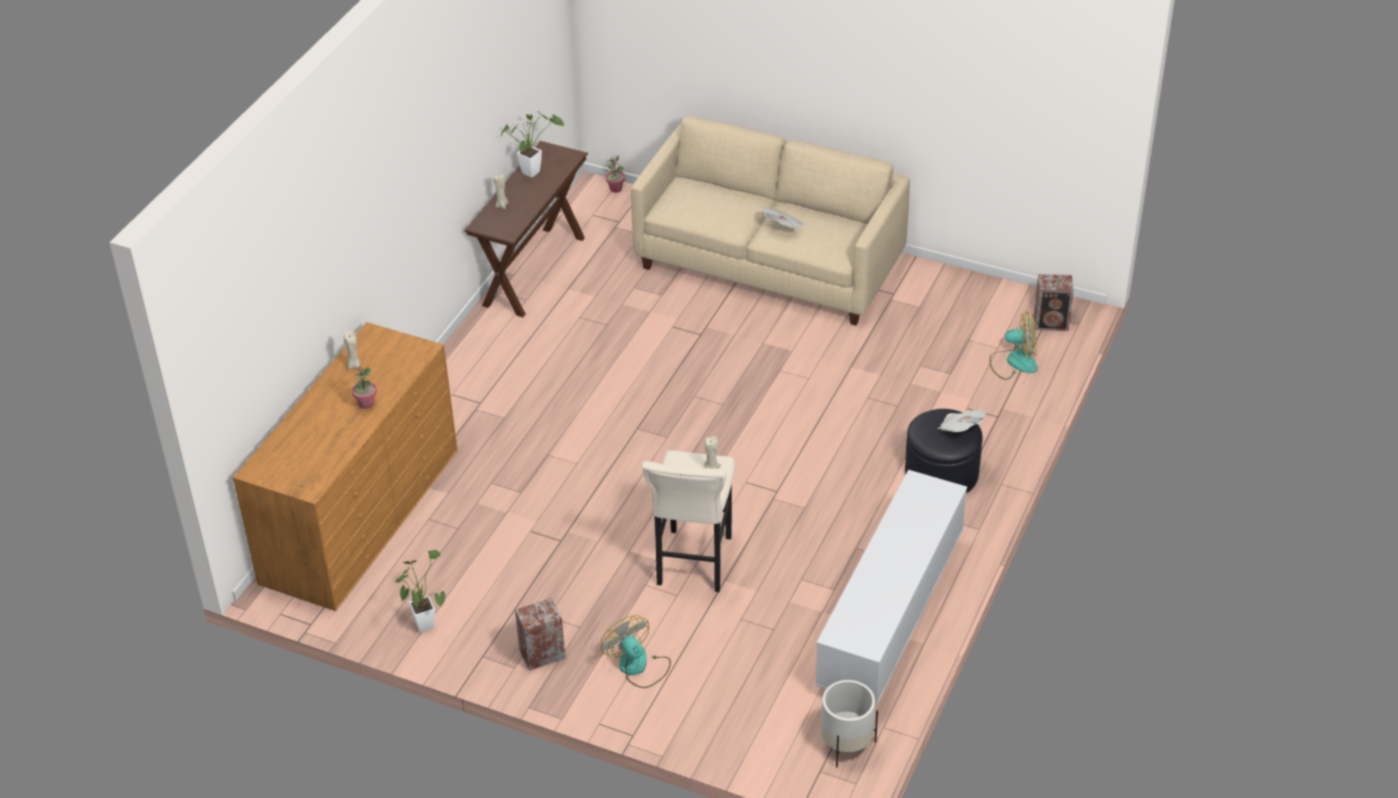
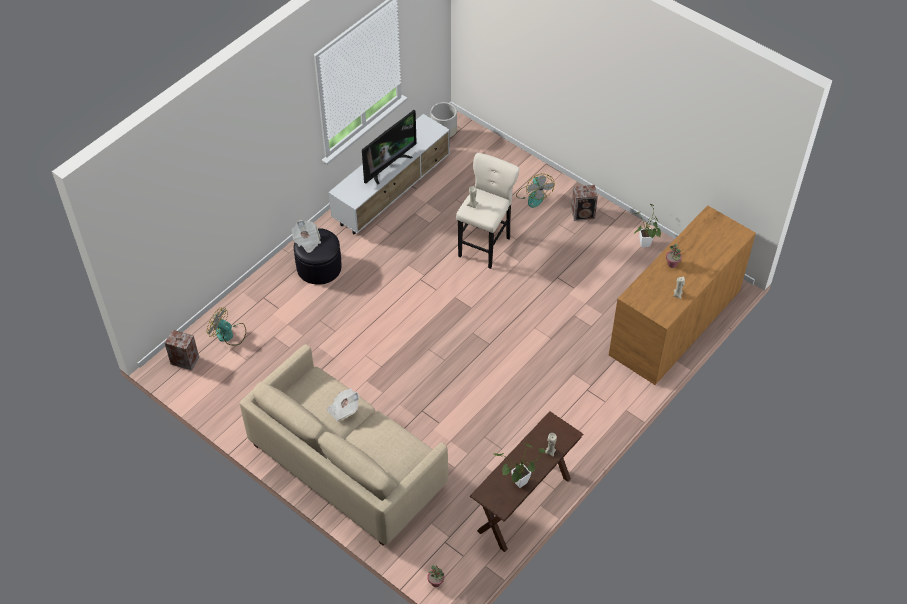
camera: 165 degrees left, 10 degrees up
none -> television [362,110,417,185]

